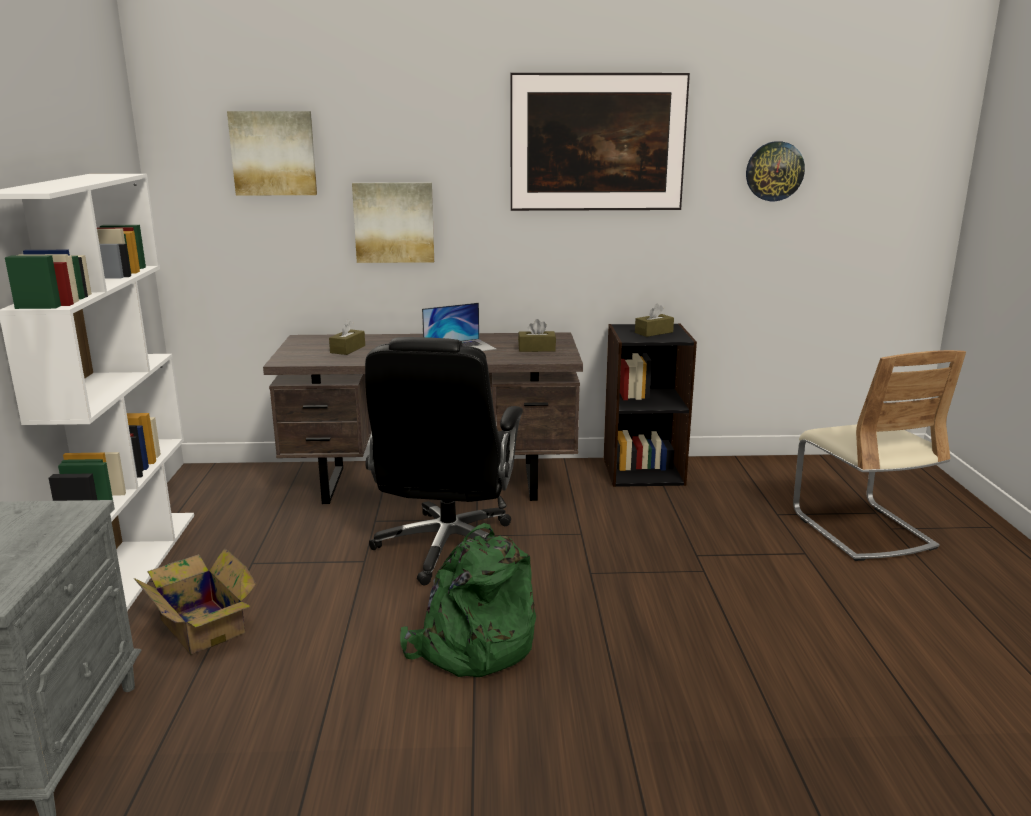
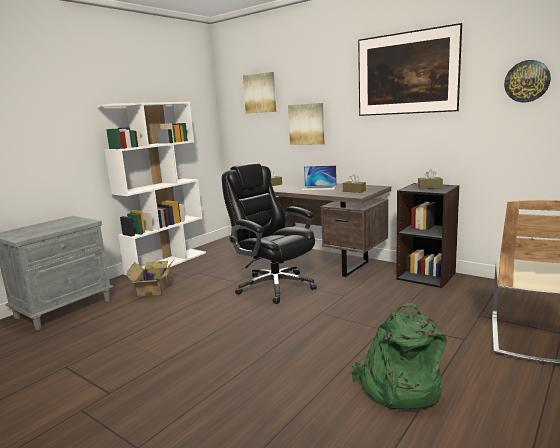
camera: 40 degrees right, 5 degrees down
black office chair [365,337,523,586] -> black office chair turned 90 degrees clockwise [222,163,317,304]
green backpack [400,523,536,677] -> green backpack moved to [352,303,447,410]

